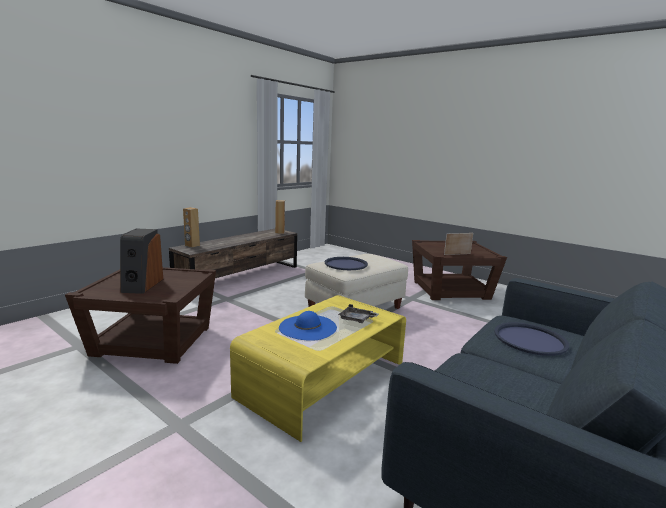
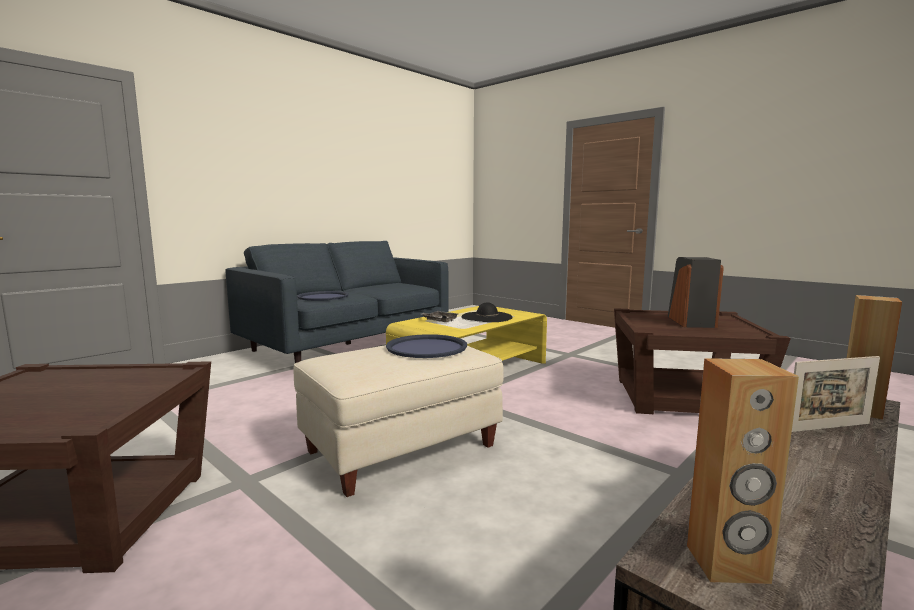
camera: 175 degrees left, 5 degrees down
blue hat [279,311,337,341] -> black hat [462,302,513,322]
picture frame [444,233,473,255] -> picture frame moved to [792,356,880,432]

